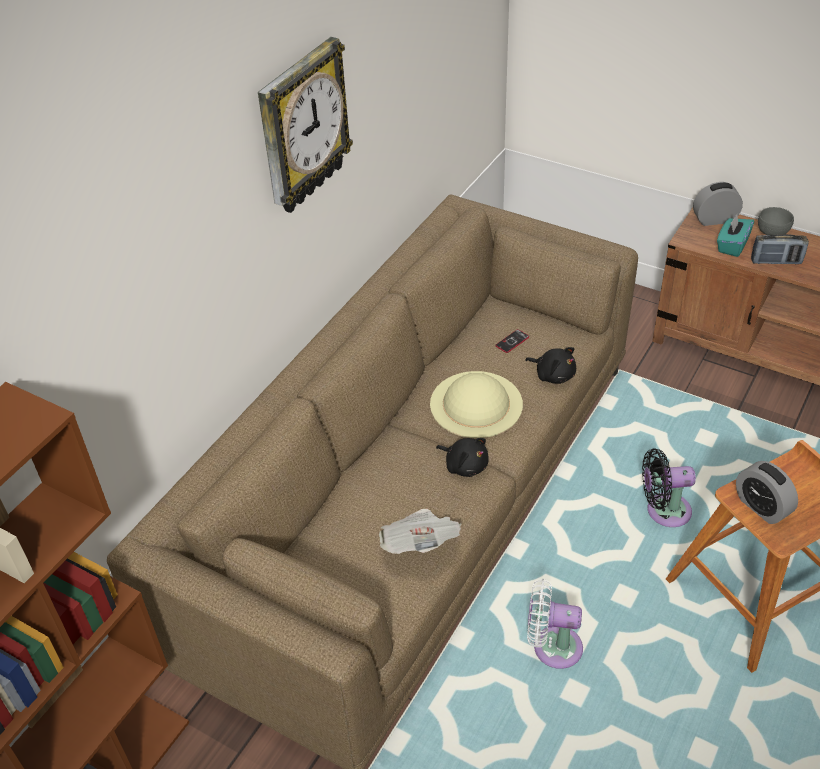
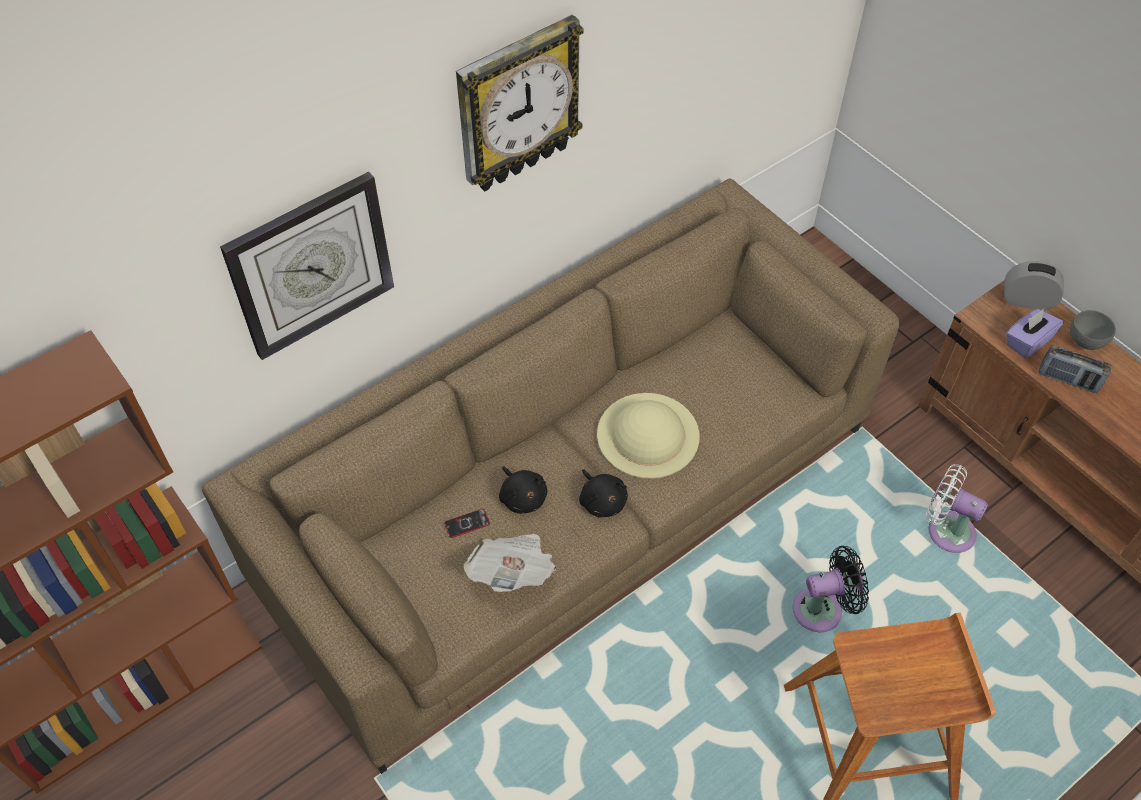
camera: 20 degrees right, 10 degrees up
phone [495,329,529,353] -> phone moved to [444,509,490,538]
black plush toy [525,347,576,384] -> black plush toy moved to [499,466,547,514]
white fan [527,579,583,669] -> white fan moved to [926,464,988,553]
black fan [642,448,696,527] -> black fan turned 150 degrees clockwise [793,546,869,632]
turquoise tissue box [717,214,754,257] -> purple tissue box [1006,309,1064,359]
alarm clock [736,461,798,524] -> none
none -> wall clock [220,172,394,360]

